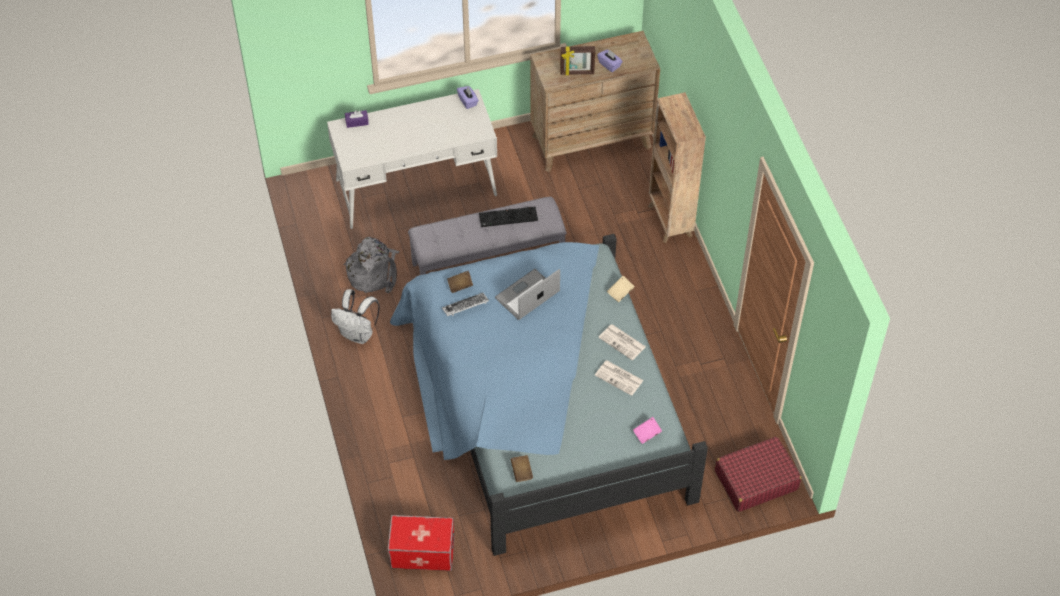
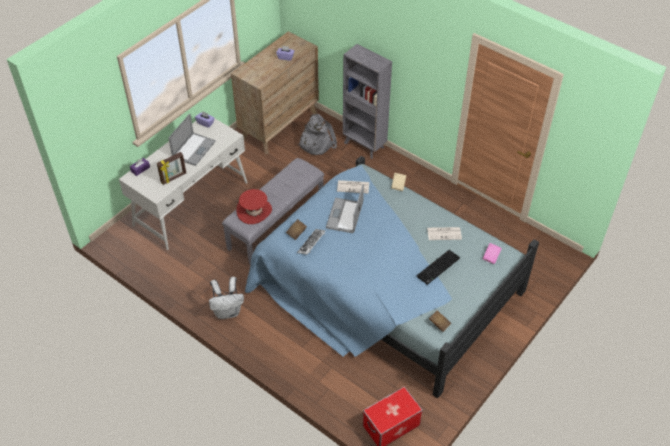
camera: 35 degrees left, 5 degrees down
grey backpack [344,237,399,293] -> grey backpack moved to [298,114,337,155]
keyboard [479,207,538,227] -> keyboard moved to [417,250,460,285]
picture frame [560,46,595,75] -> picture frame moved to [157,152,186,185]
newspaper [598,324,646,360] -> newspaper moved to [337,180,369,194]
brown bookcase [648,92,706,244] -> grey bookcase [343,44,392,159]
red suitcase [715,436,802,512] -> none
none -> laptop [169,113,216,166]
none -> red hat [236,189,272,224]

